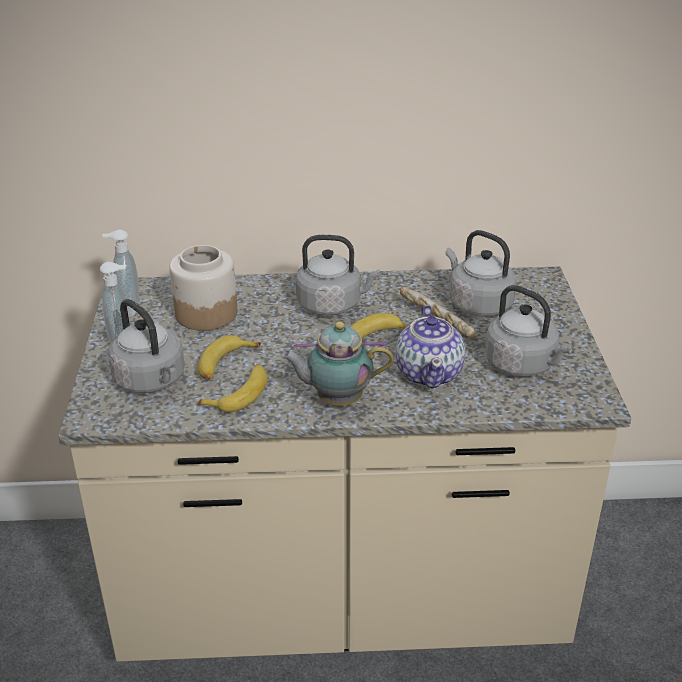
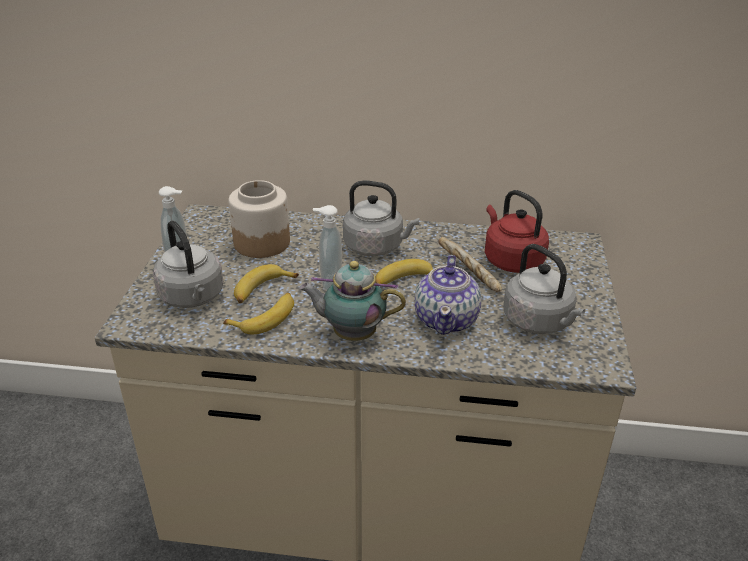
camera: 10 degrees right, 0 degrees up
soap dispenser [102,230,139,317] -> soap dispenser moved to [313,205,342,291]
grey kettle [445,230,517,317] -> red kettle [485,190,549,273]

